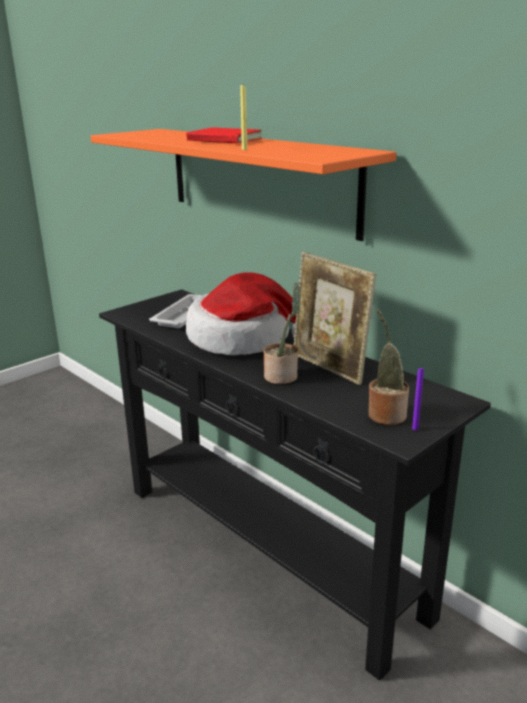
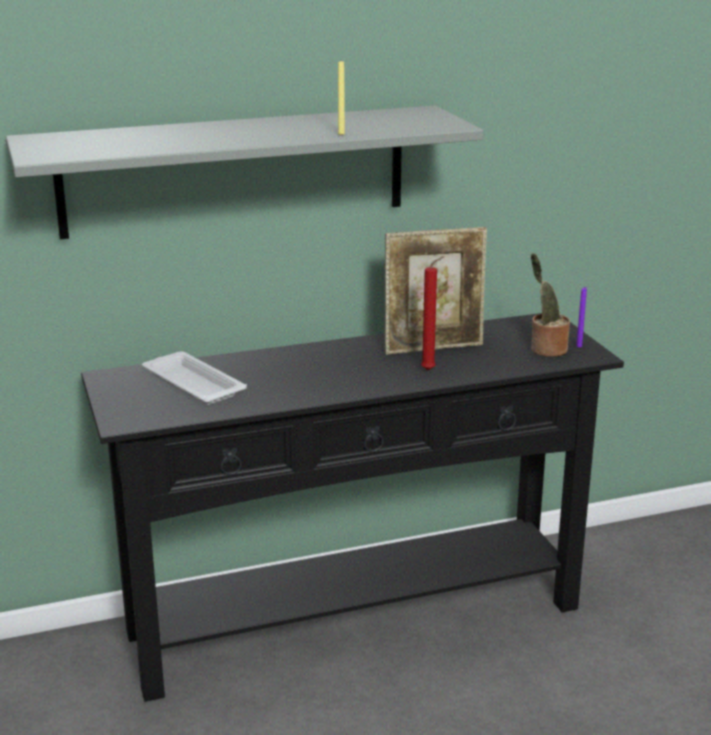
camera: 65 degrees left, 0 degrees up
orange shelf [90,129,396,241] -> grey shelf [5,105,483,239]
red book [186,128,262,143] -> none
hat [186,272,296,355] -> none
potted plant [263,283,301,384] -> red candle [421,256,444,370]

